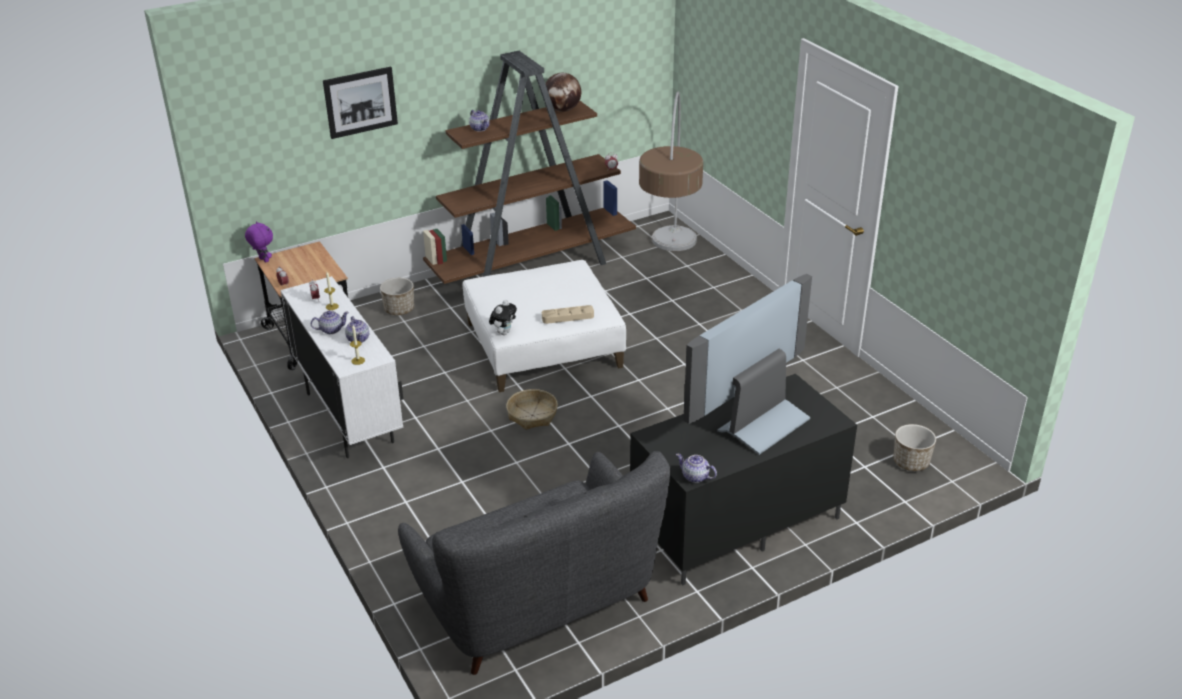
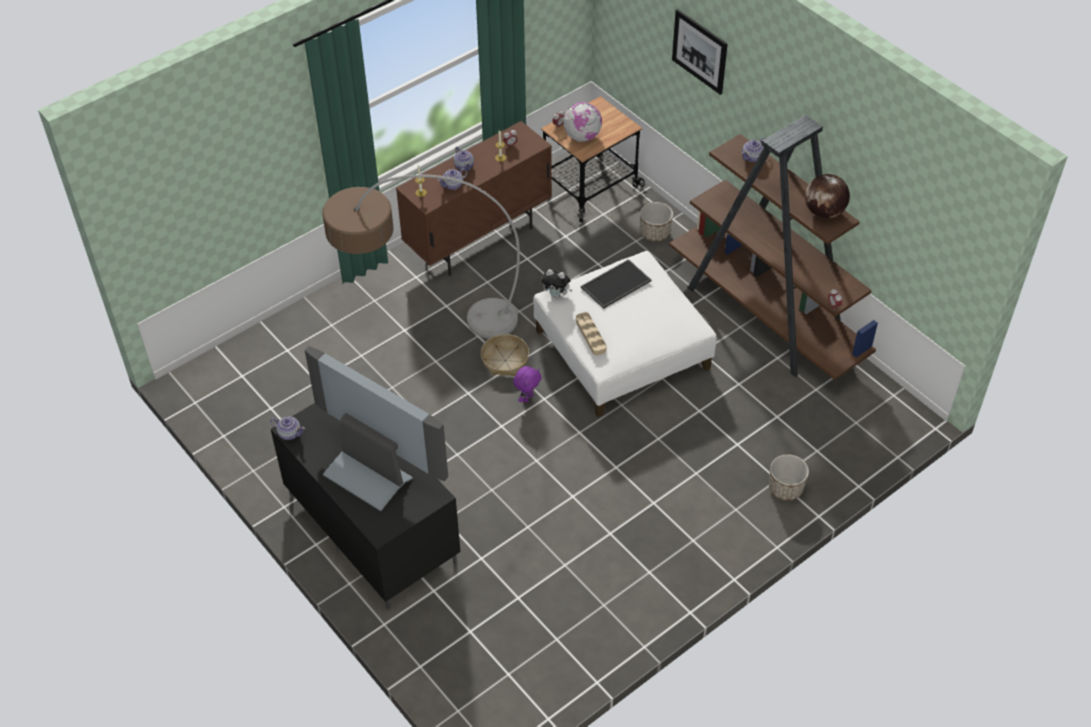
camera: 80 degrees right, 15 degrees up
purple plush toy [245,221,273,263] -> purple plush toy moved to [513,366,541,403]
white cabinet [280,276,403,458] -> brown cabinet [396,121,552,276]
grey sofa [398,451,670,675] -> none
floor lamp [639,92,703,251] -> floor lamp moved to [322,175,520,339]
teapot [676,453,717,483] -> teapot turned 90 degrees clockwise [270,416,305,440]
planter [893,424,936,471] -> planter moved to [769,454,809,501]
none -> globe [563,102,602,142]
none -> tray [581,259,652,309]

